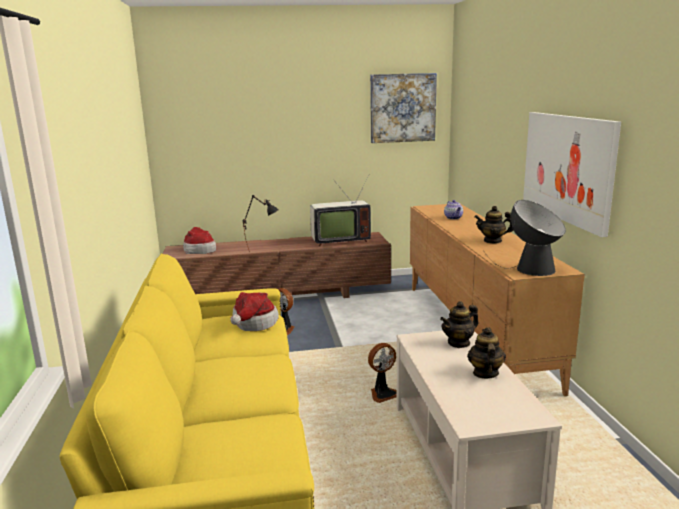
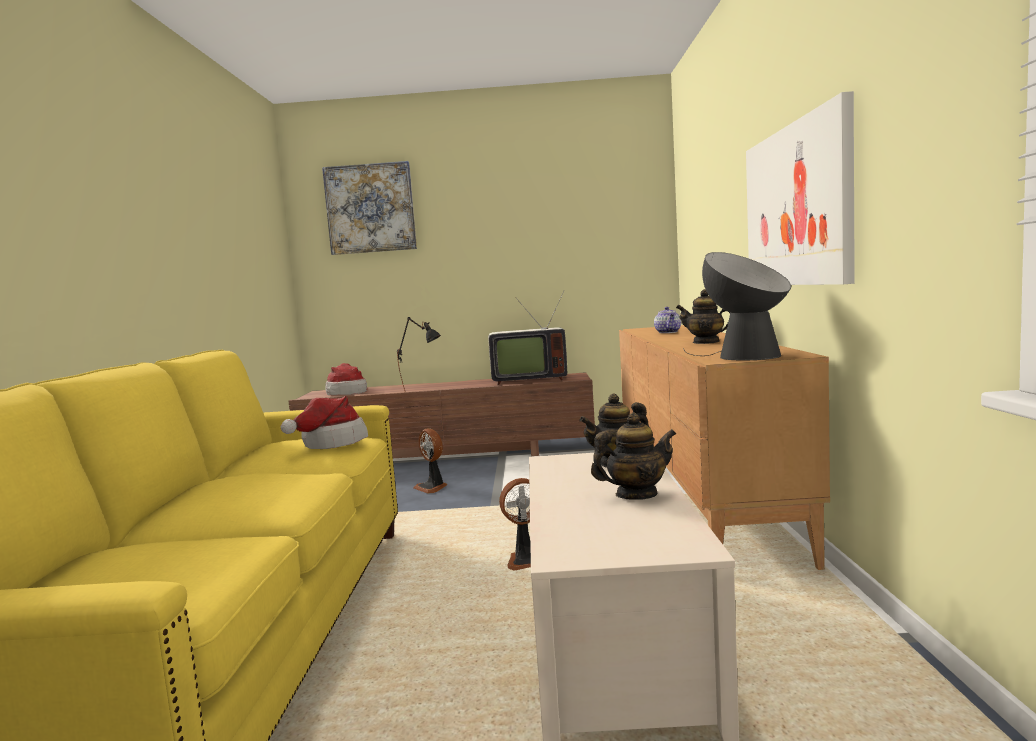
camera: 10 degrees right, 10 degrees down
picture [370,73,437,143] -> picture moved to [322,161,417,255]
teapot [467,327,506,379] -> teapot turned 60 degrees clockwise [591,413,676,500]

